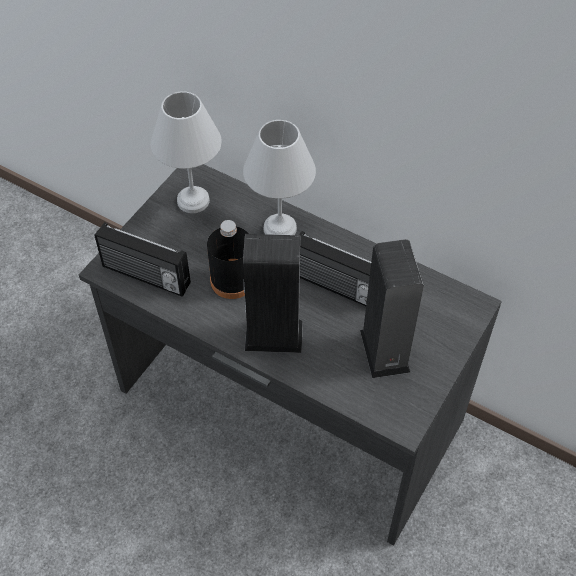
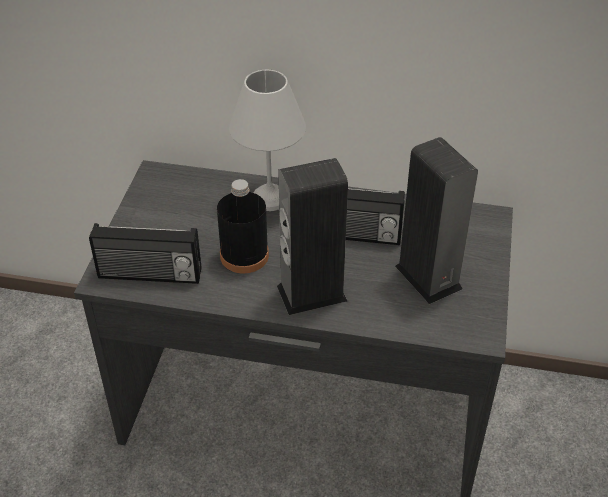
camera: 20 degrees left, 10 degrees down
white table lamp [150,91,222,213] -> none

